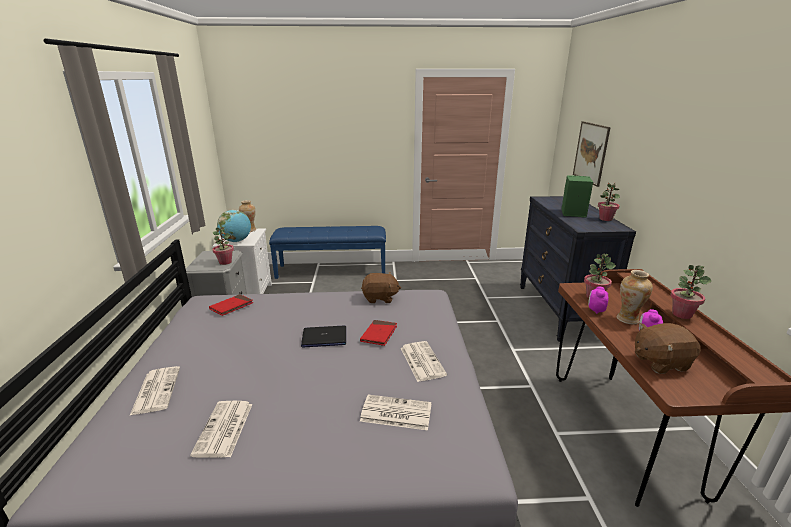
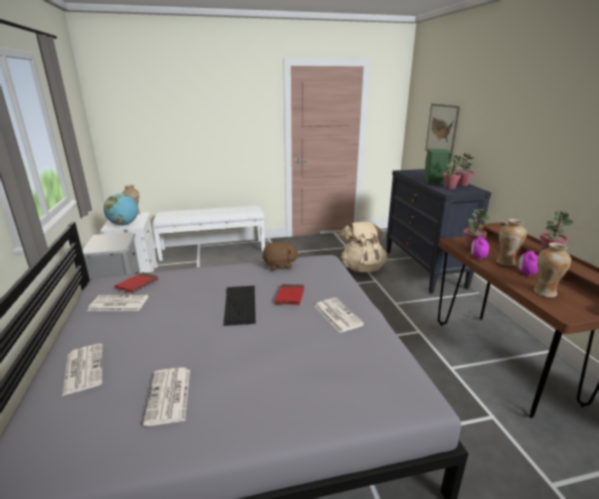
camera: 10 degrees left, 0 degrees up
potted plant [212,227,234,265] -> potted plant moved to [443,155,463,189]
blue bench [269,226,386,279] -> white bench [152,205,265,261]
laptop [301,326,346,347] -> keyboard [223,286,256,326]
newspaper [360,394,432,430] -> newspaper moved to [88,295,148,311]
brown plush toy [634,323,701,374] -> vase [534,242,571,297]
none -> beige backpack [340,221,387,272]

